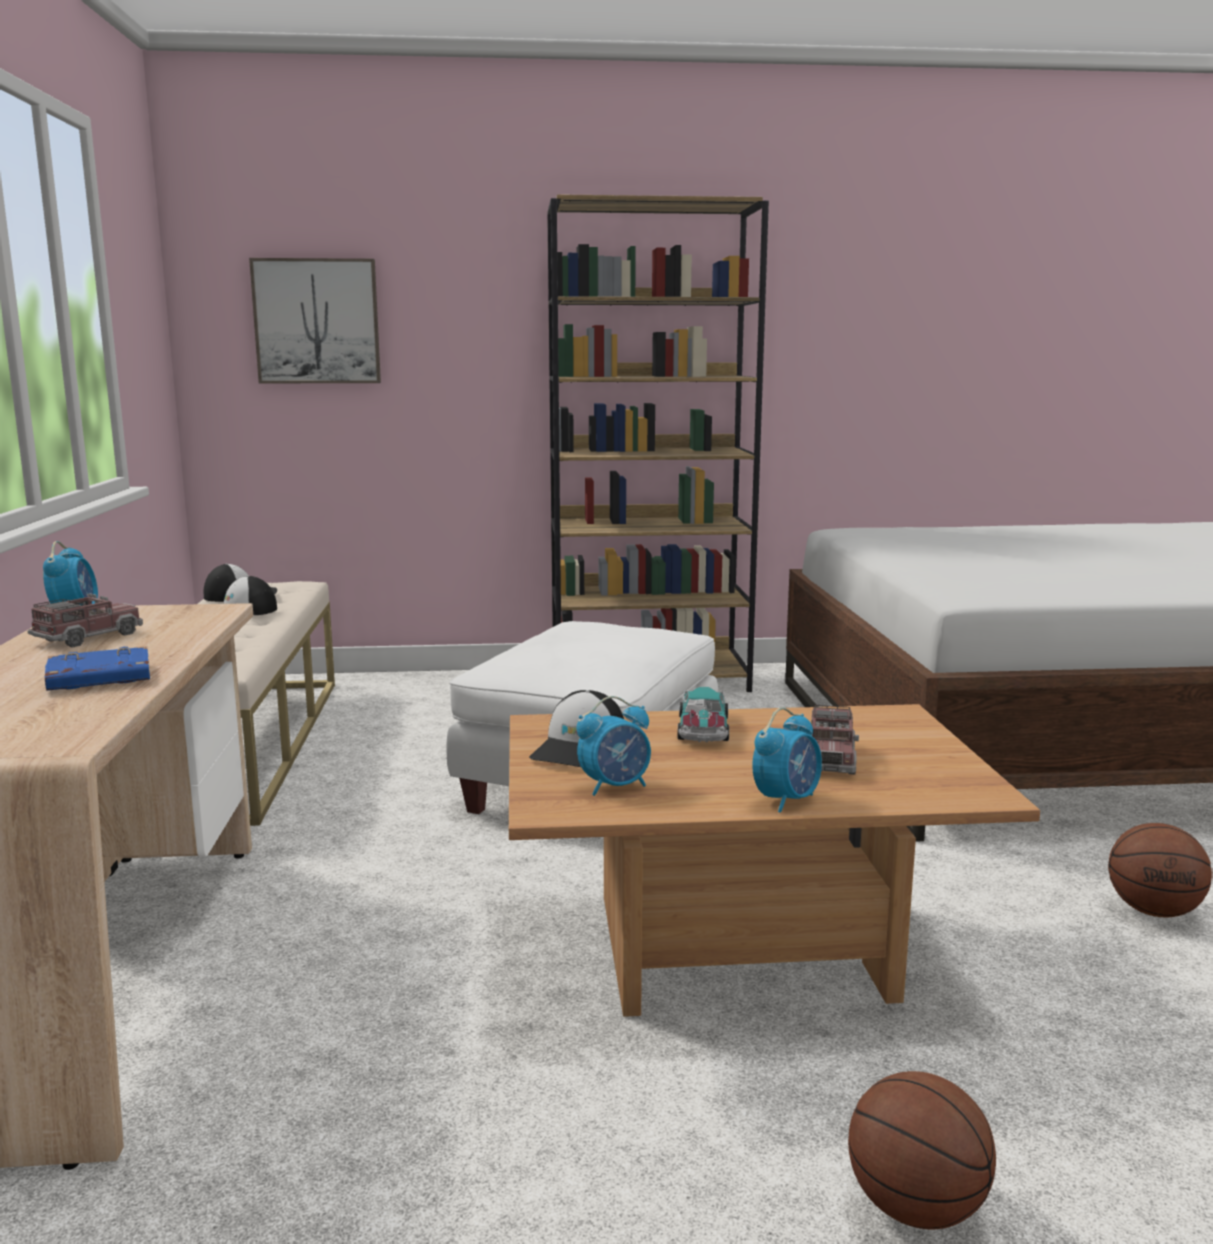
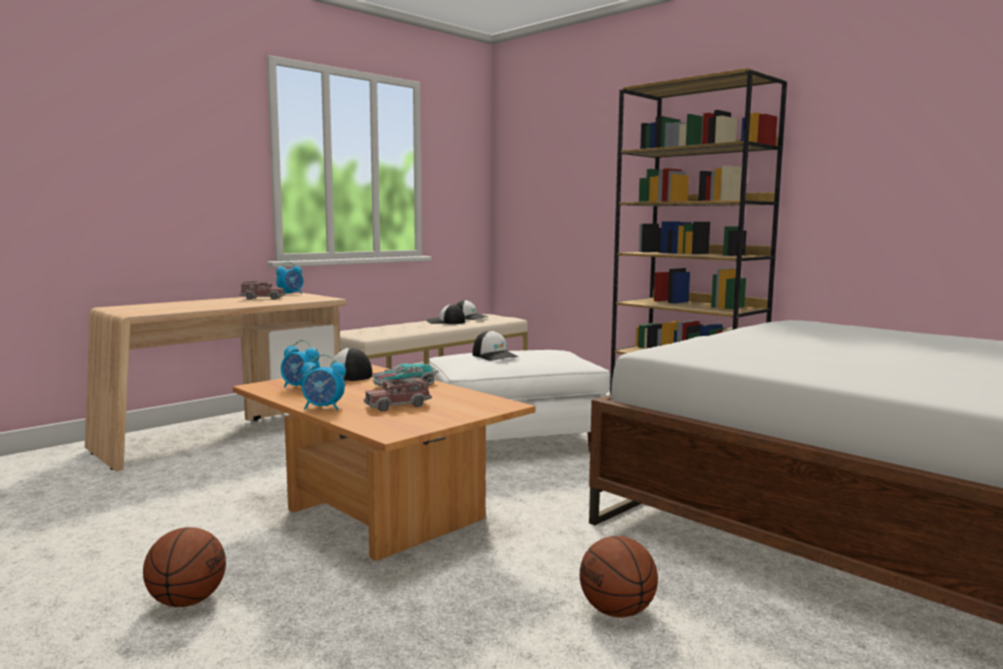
camera: 50 degrees right, 5 degrees down
blue book [45,646,150,691] -> none
picture [249,258,381,383] -> none
none -> cap [472,330,519,361]

